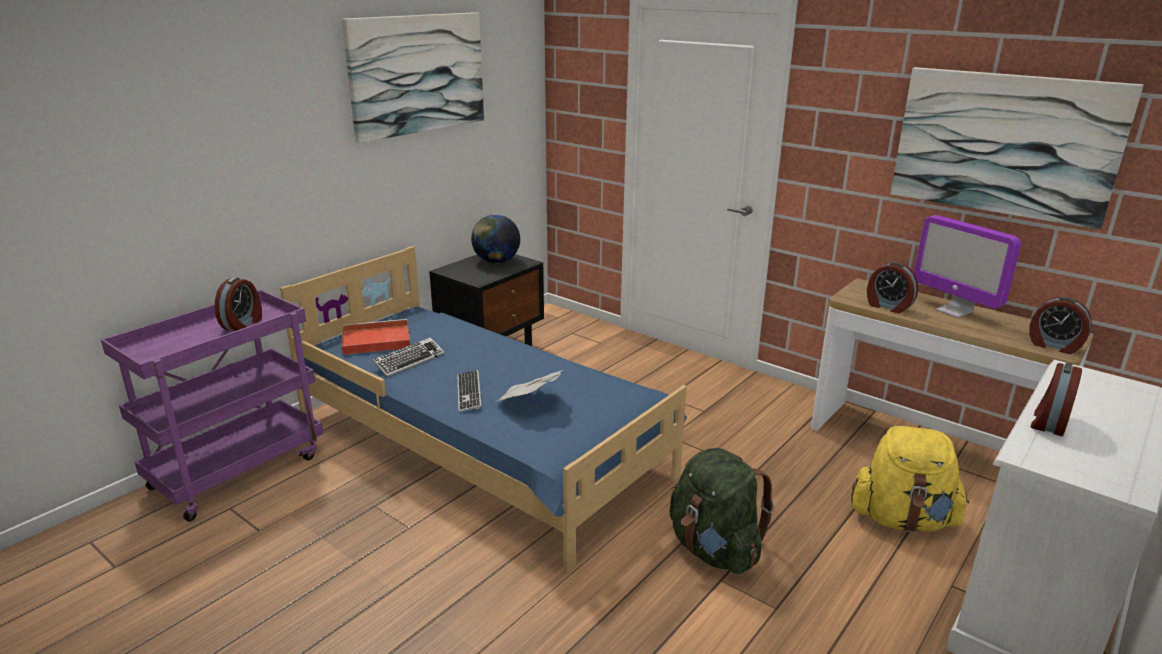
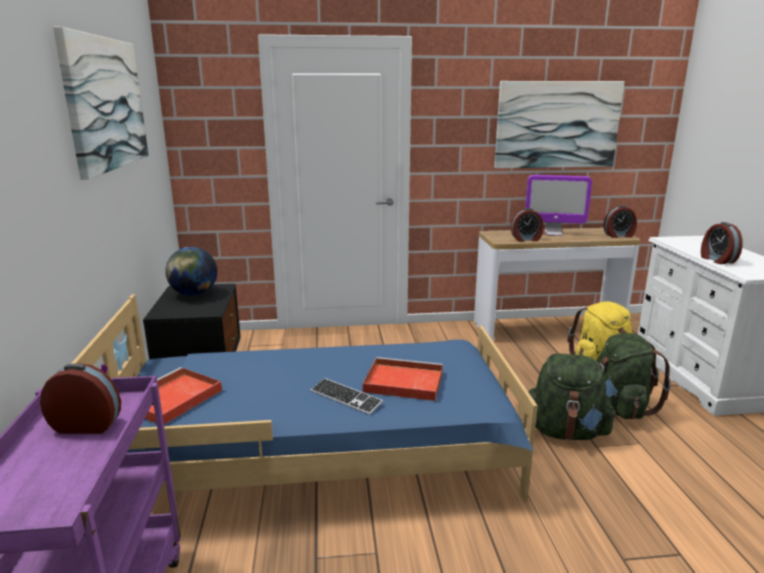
camera: 45 degrees left, 5 degrees down
alarm clock [215,277,262,331] -> alarm clock turned 60 degrees counterclockwise [40,363,121,434]
keyboard [373,338,445,377] -> none
newspaper [497,370,563,401] -> red tray [363,357,443,401]
none -> green backpack [597,333,671,419]

